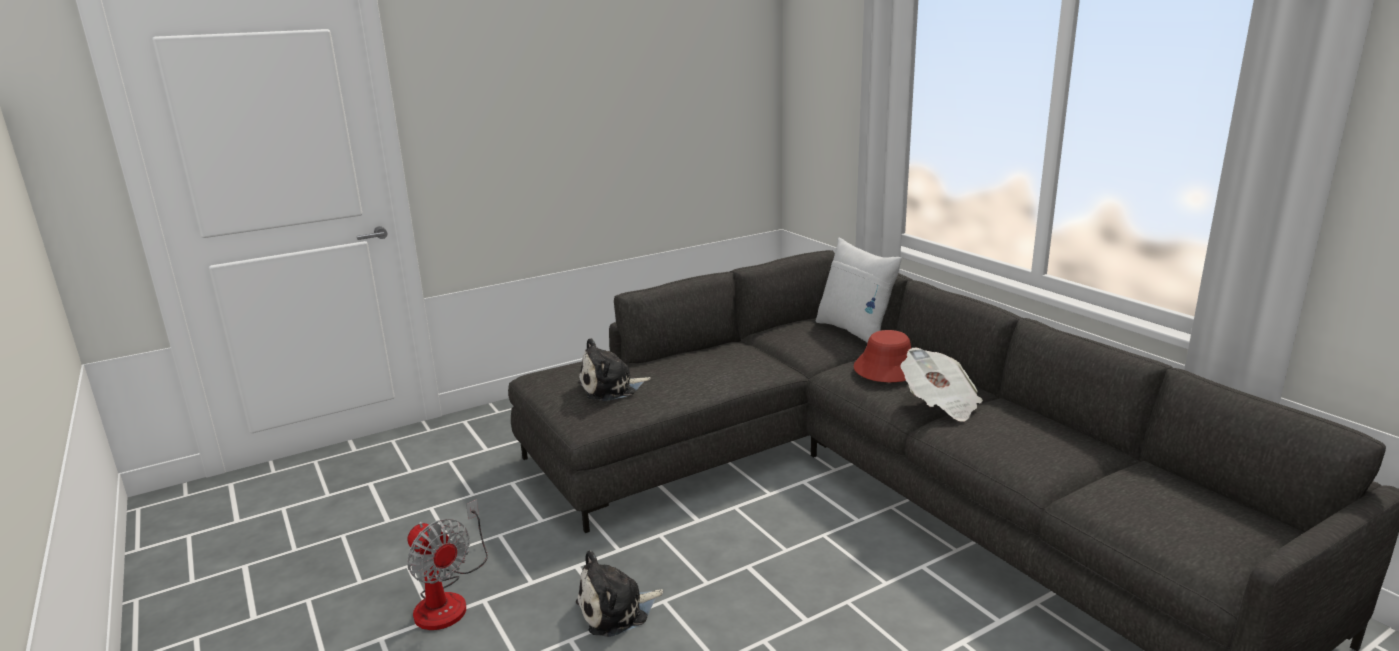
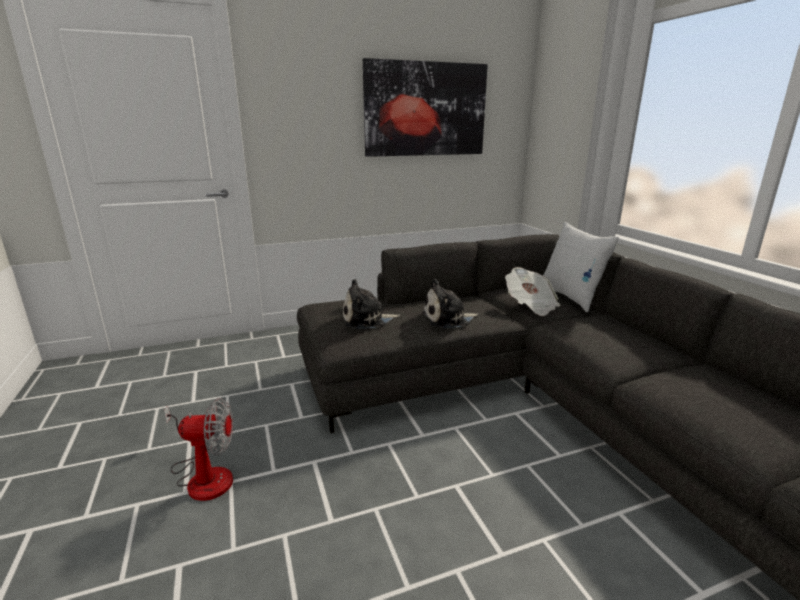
camera: 10 degrees right, 0 degrees up
fan [407,499,488,630] -> fan turned 60 degrees counterclockwise [164,398,233,501]
plush toy [576,550,663,637] -> plush toy moved to [422,279,479,328]
red hat [854,330,911,382] -> none
newspaper [901,348,983,422] -> newspaper moved to [505,267,560,316]
none -> picture [363,58,488,157]

